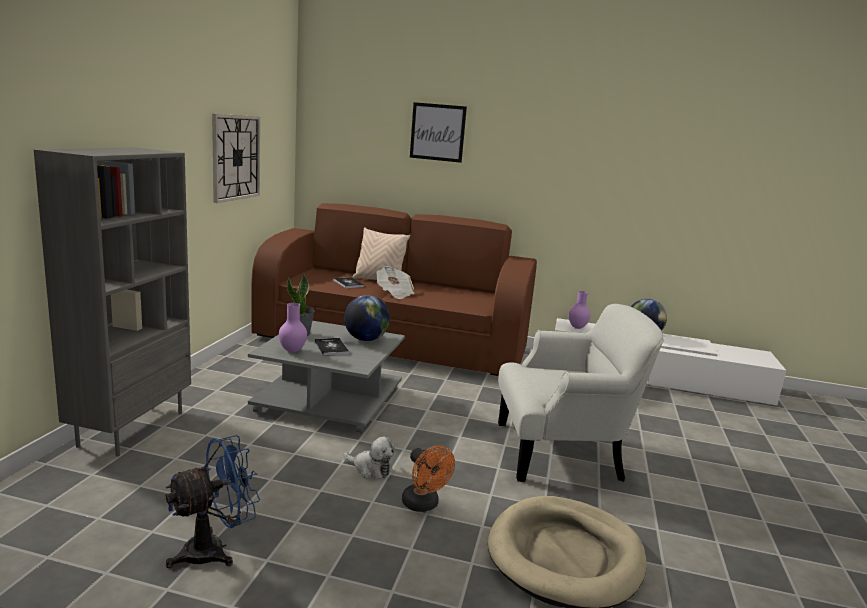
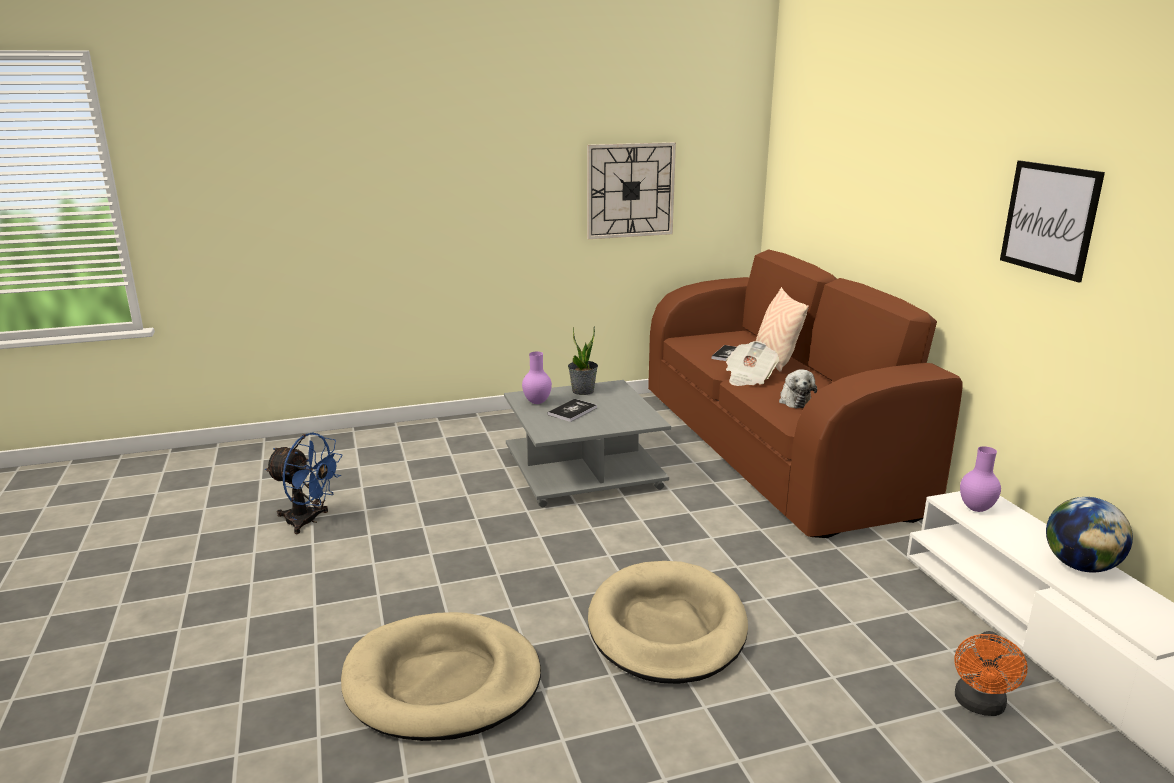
camera: 60 degrees right, 5 degrees up
grey bookcase [34,148,191,457] -> none
globe [344,295,390,341] -> none
plush toy [344,437,395,479] -> plush toy moved to [779,369,817,408]
orange fan [402,446,455,512] -> orange fan moved to [954,631,1028,716]
picture [410,102,467,163] -> picture moved to [1000,161,1105,282]
white armchair [498,304,664,482] -> beige dog bed [588,561,748,684]

